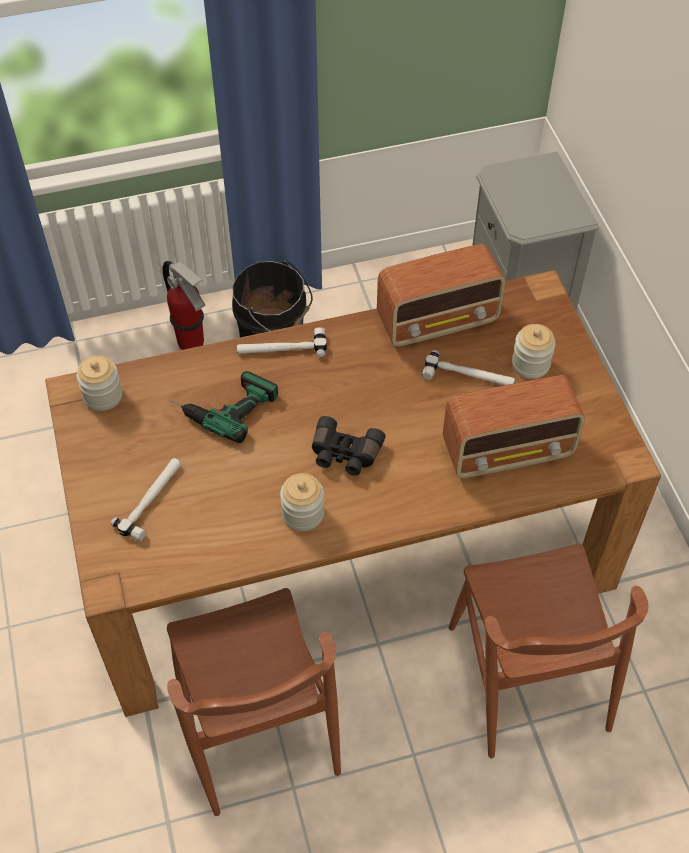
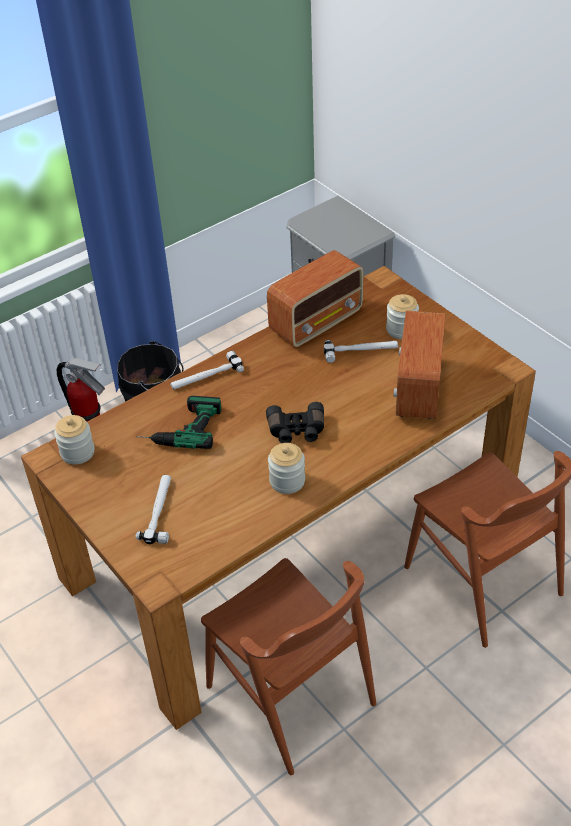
camera: 20 degrees left, 10 degrees down
radio [443,375,585,478] -> radio turned 135 degrees clockwise [393,310,446,419]

